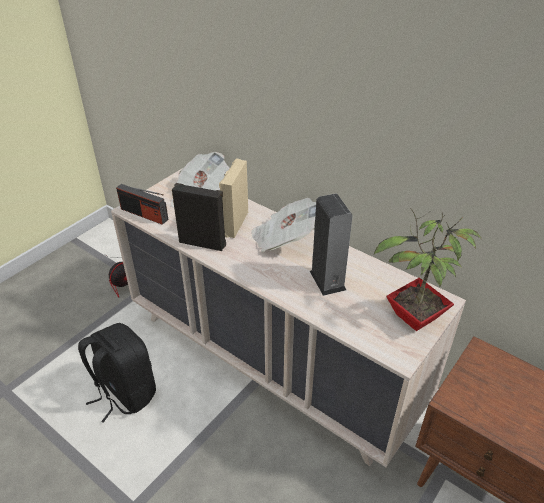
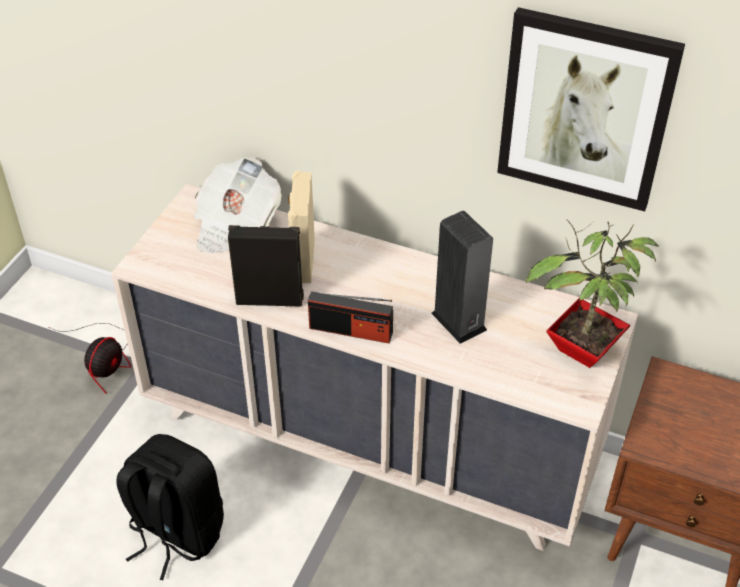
camera: 15 degrees left, 5 degrees up
radio [116,184,168,225] -> radio moved to [308,292,393,343]
newspaper [251,198,316,252] -> none
none -> picture [497,7,685,212]

